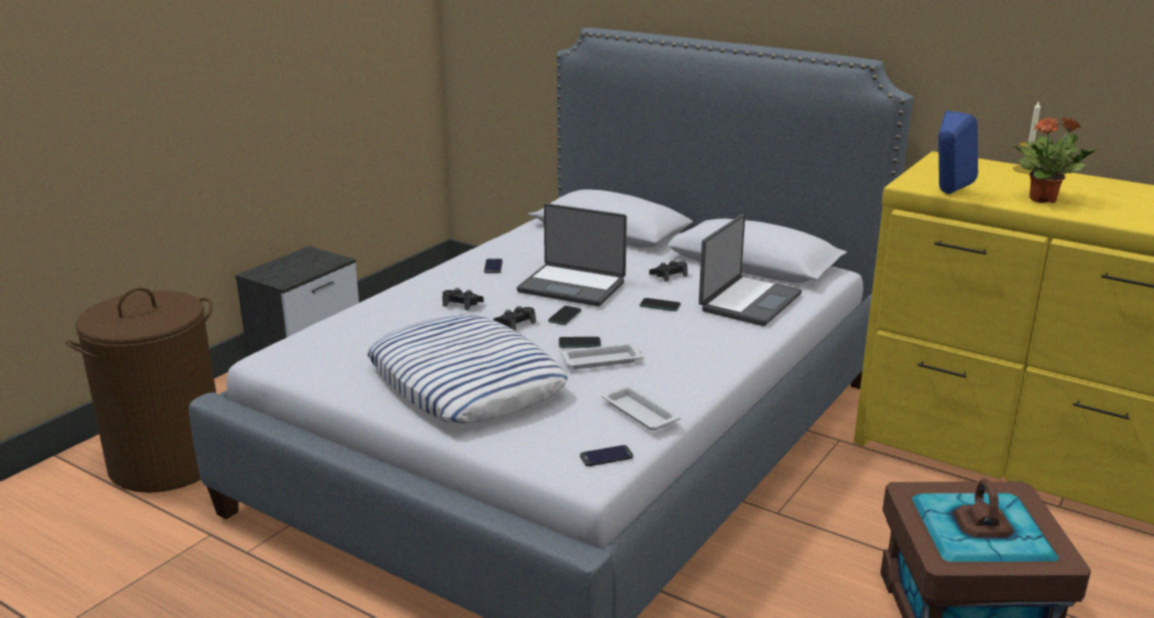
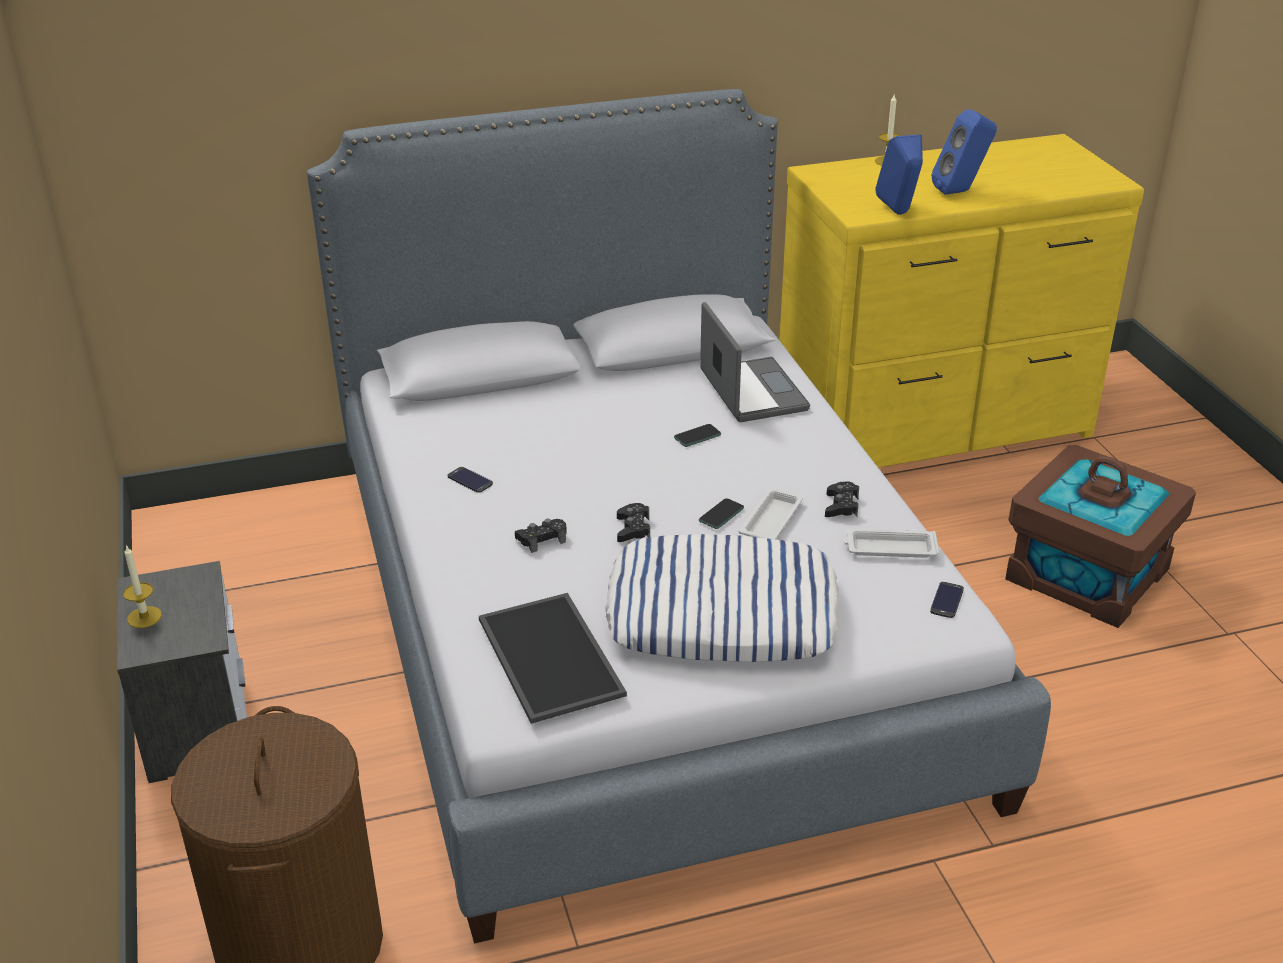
camera: 50 degrees left, 10 degrees up
laptop [517,203,627,306] -> none
phone [548,306,581,325] -> none
black game controller [649,260,688,282] -> black game controller moved to [825,481,859,517]
potted plant [1011,117,1098,203] -> blue speaker [931,109,997,195]
none -> candle [123,545,162,628]
none -> tray [479,593,627,724]

